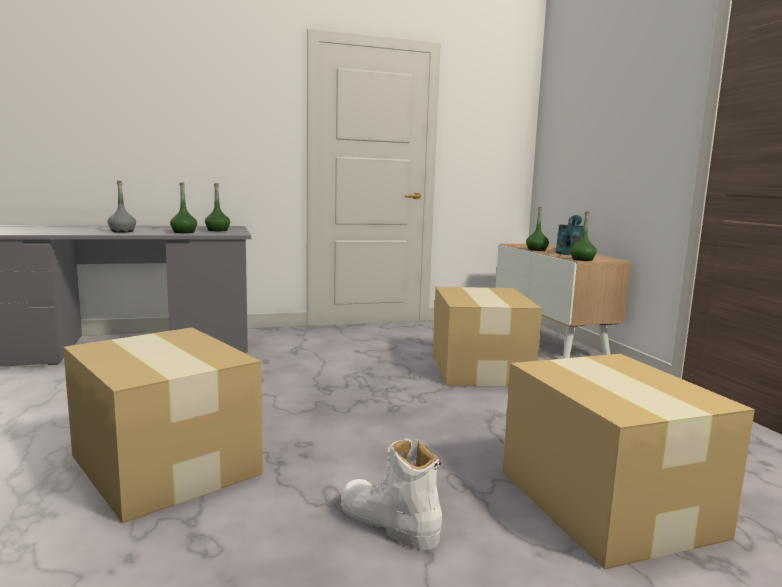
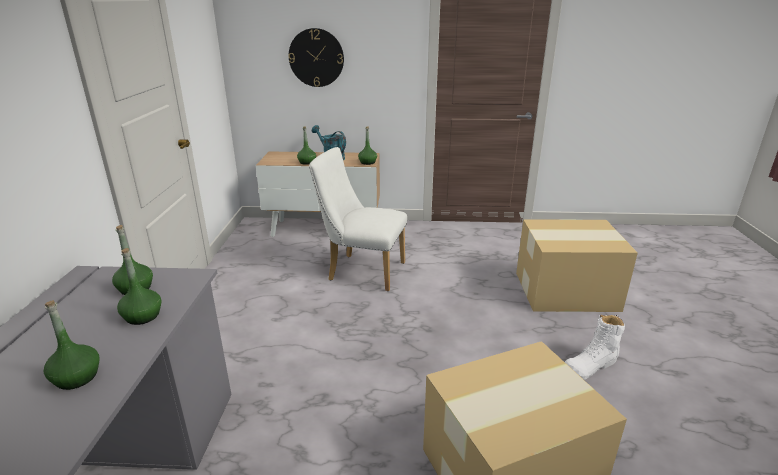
camera: 70 degrees left, 15 degrees up
grey bottle [107,181,136,232] -> green bottle [44,300,99,390]
cardboard box [433,287,542,386] -> white chair [309,147,407,291]
none -> wall clock [289,28,344,87]

